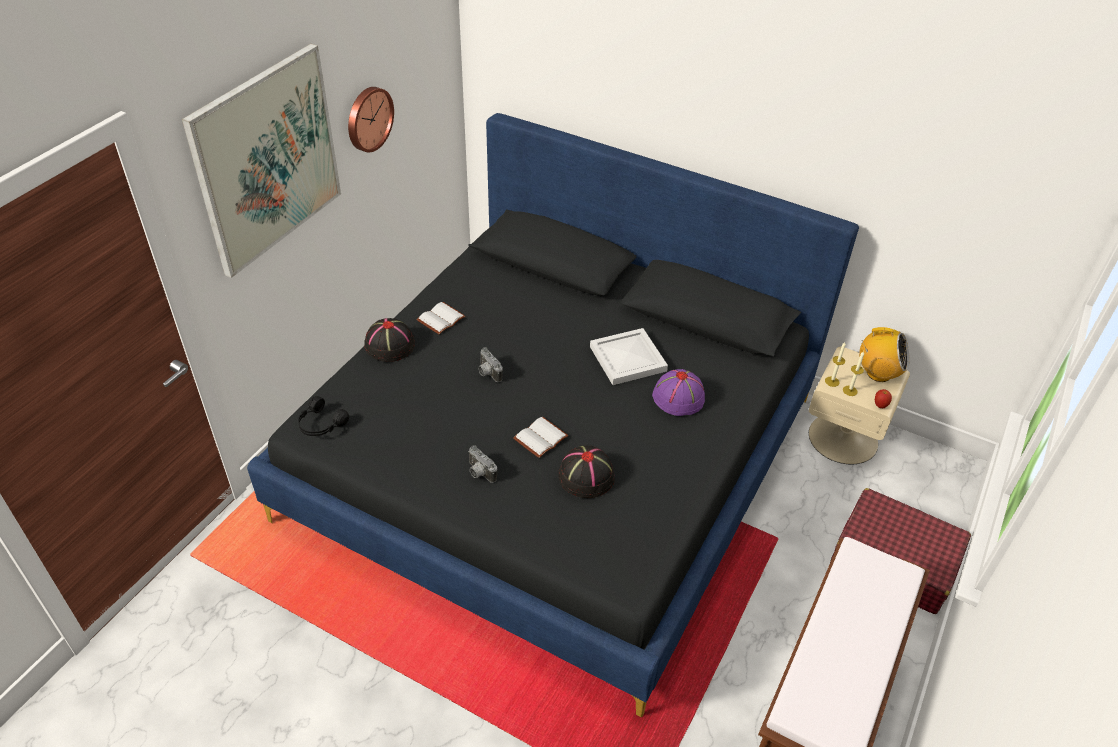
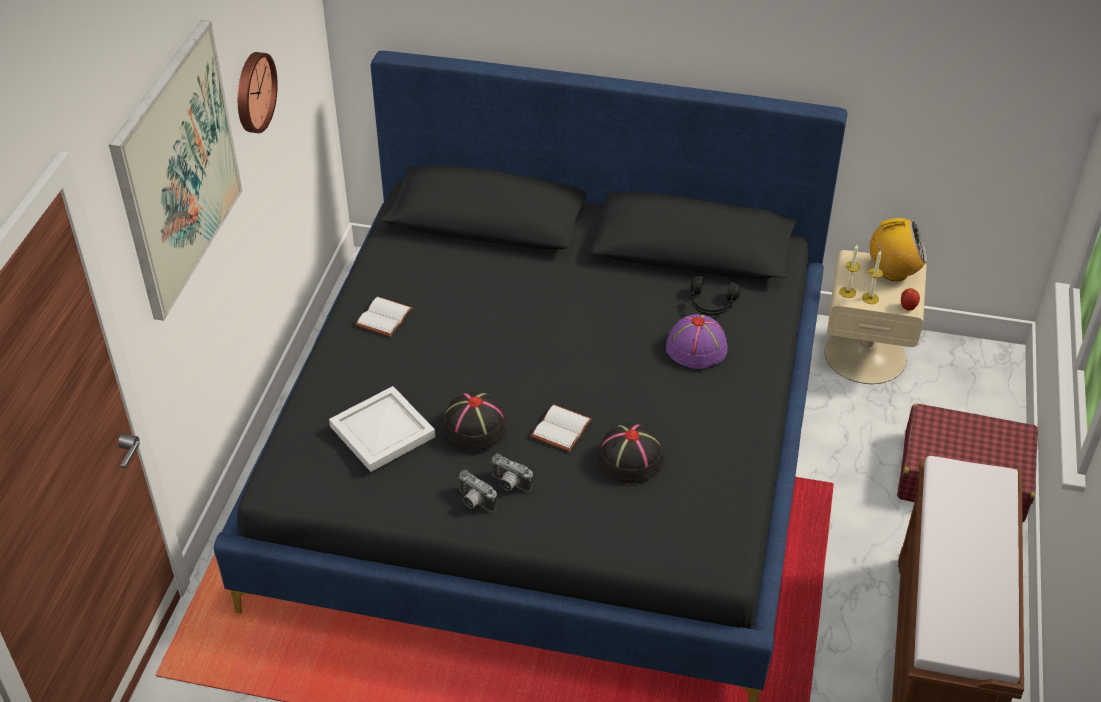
camera: 15 degrees left, 0 degrees up
black headphones [298,396,349,436] -> black headphones moved to [690,276,741,316]
black hat [364,318,415,362] -> black hat moved to [442,391,507,450]
camera [478,347,503,382] -> camera moved to [458,470,497,512]
white tray [590,328,668,385] -> white tray moved to [329,386,436,472]

